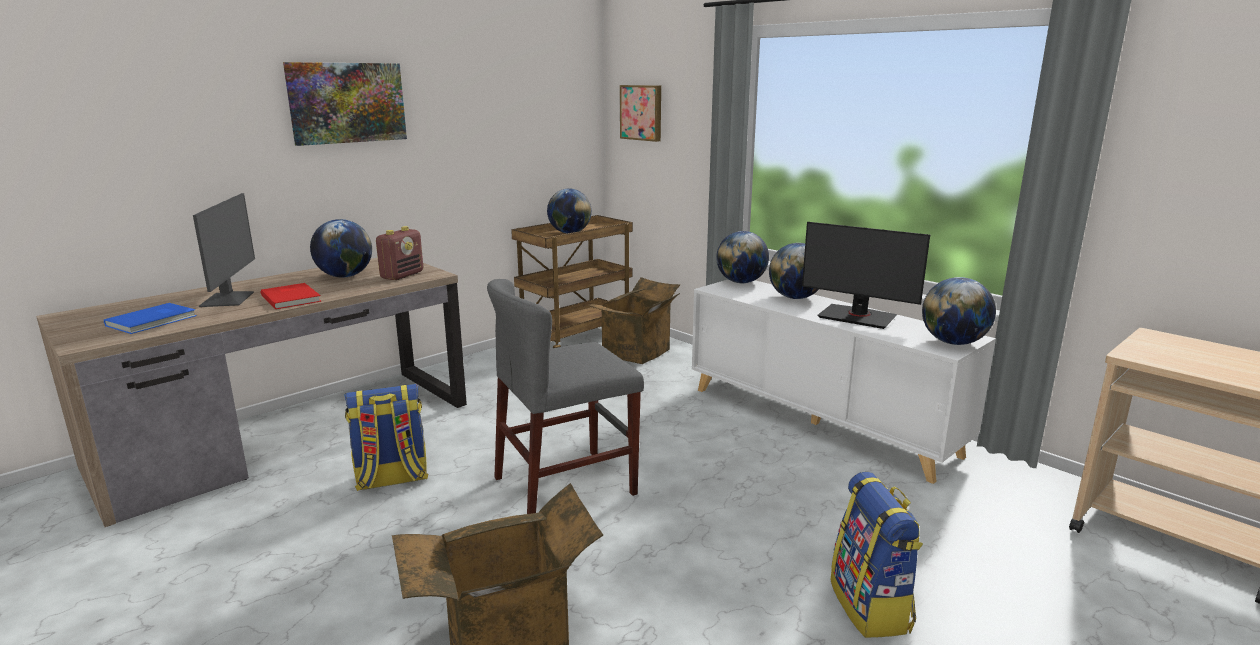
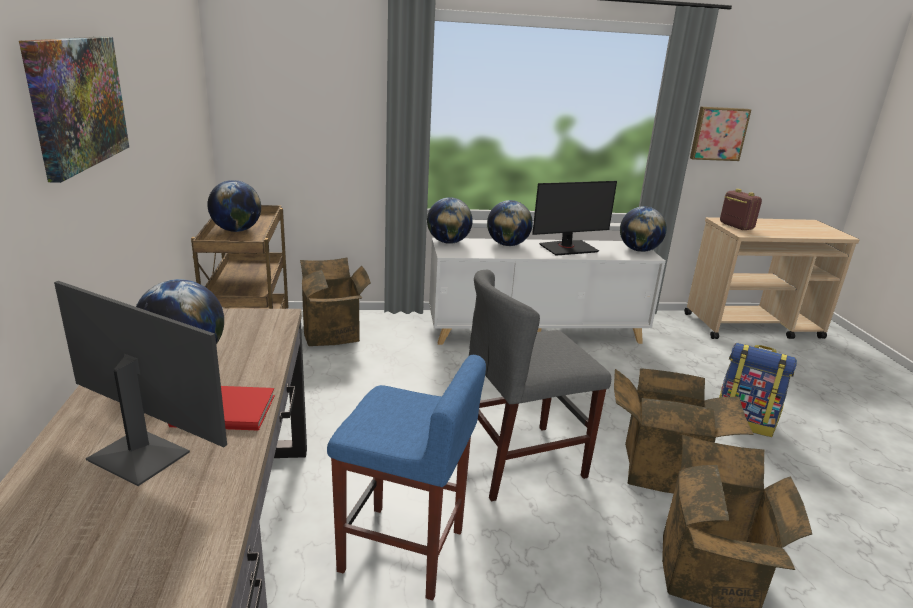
camera: 55 degrees left, 5 degrees up
blue book [104,303,197,334] -> none
backpack [344,384,428,491] -> blue stool [327,355,486,601]
radio [376,226,423,280] -> radio moved to [720,189,762,230]
grey chair [487,279,644,514] -> grey chair turned 60 degrees clockwise [469,270,611,502]
picture [620,85,661,142] -> picture moved to [690,107,751,161]
none -> cardboard box [614,368,754,494]

